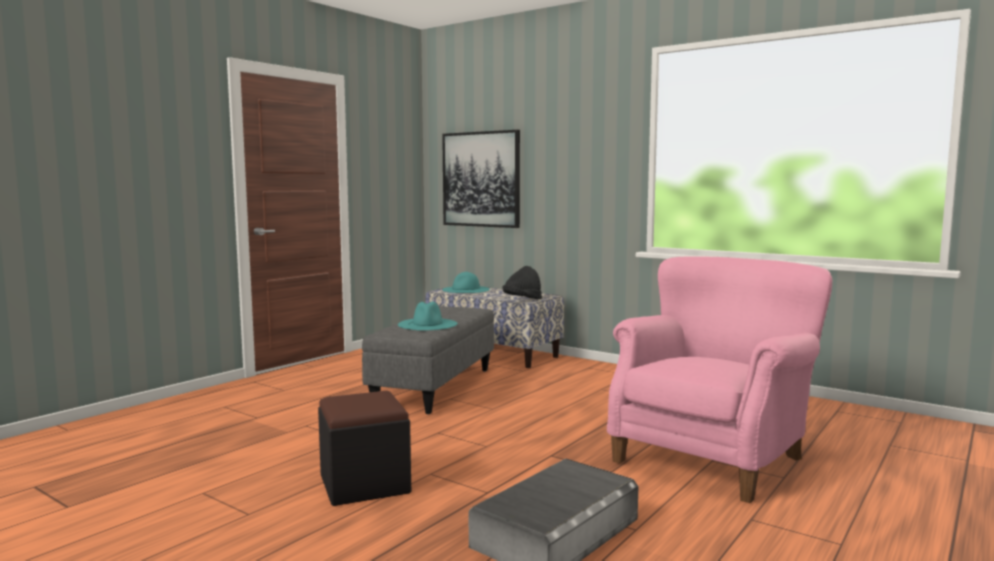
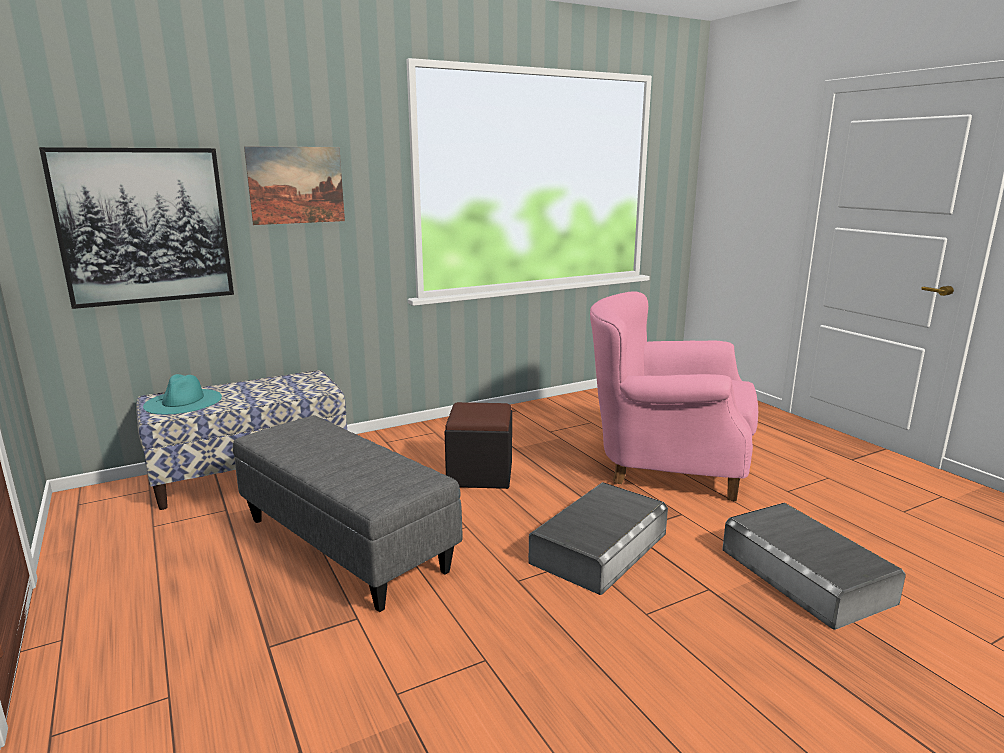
camera: 65 degrees left, 10 degrees up
black ottoman [318,391,411,506] -> black ottoman moved to [445,402,512,489]
turquoise hat [398,302,458,331] -> none
black hat [502,266,542,299] -> none
pink armchair [607,257,832,503] -> pink armchair turned 45 degrees counterclockwise [590,291,758,501]
none -> picture [244,146,345,225]
none -> grey storage box [529,482,668,595]

